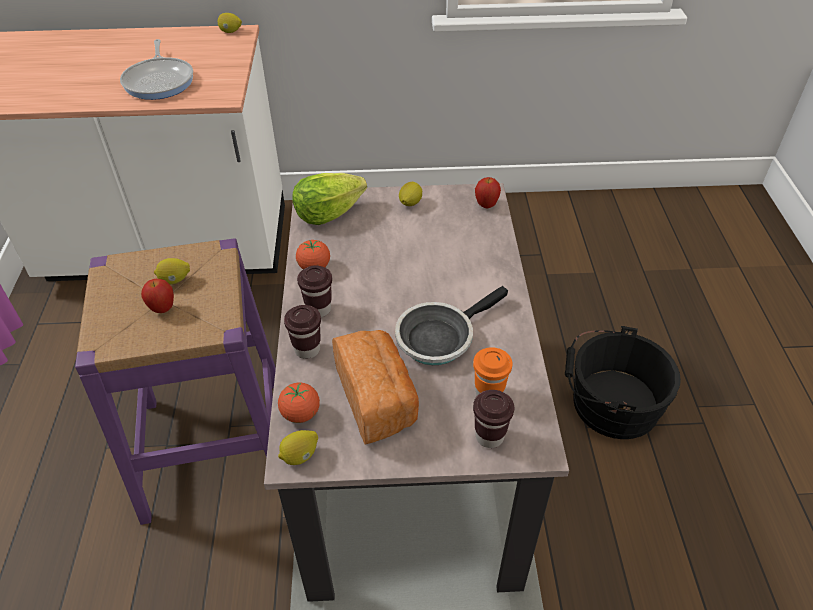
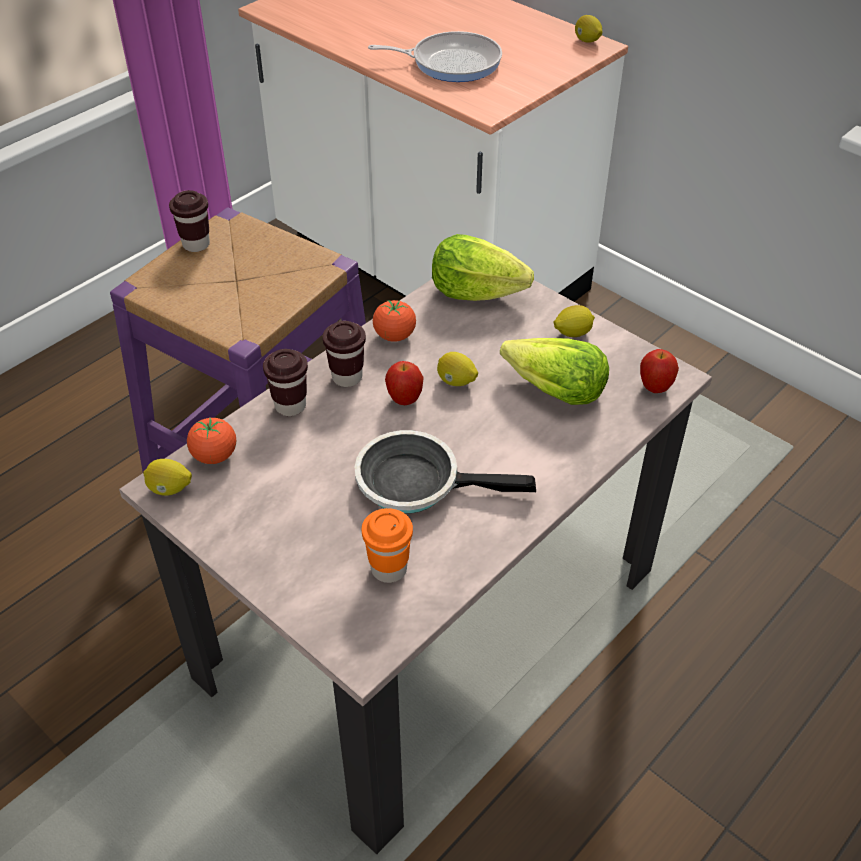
camera: 45 degrees right, 0 degrees up
frying pan [120,39,193,100] -> frying pan turned 120 degrees counterclockwise [368,31,502,82]
apple [141,279,174,313] -> apple moved to [385,361,424,405]
lemon [154,258,190,284] -> lemon moved to [437,352,478,386]
bread [332,330,419,445] -> none
brown cup [473,390,514,448] -> brown cup moved to [169,190,210,252]
black bucket [565,326,681,439] -> none
none -> lettuce [500,338,609,405]

